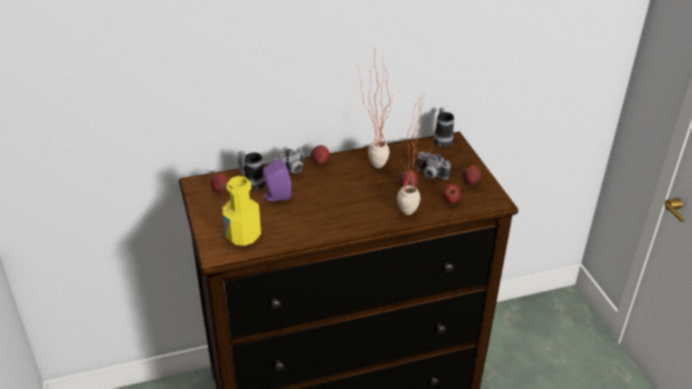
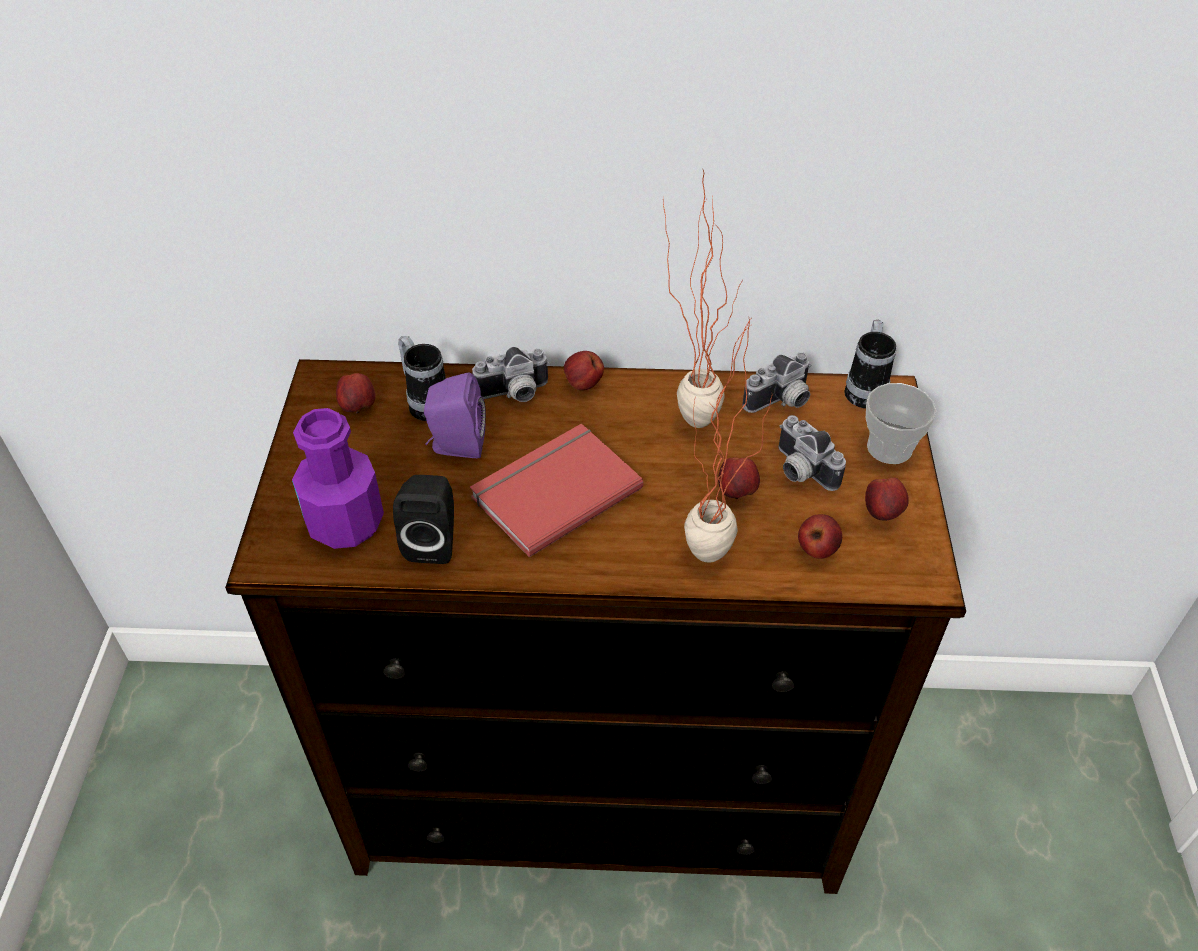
camera: 20 degrees right, 10 degrees up
yellow bottle [223,176,261,246] -> purple bottle [292,408,384,549]
none -> black speaker [393,475,454,564]
none -> red book [470,423,643,557]
none -> camera [743,352,812,413]
none -> cup [866,383,936,464]

